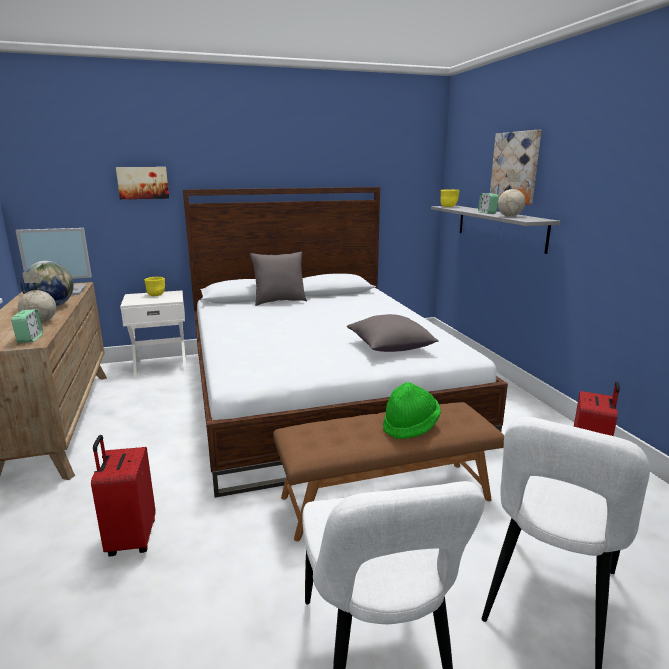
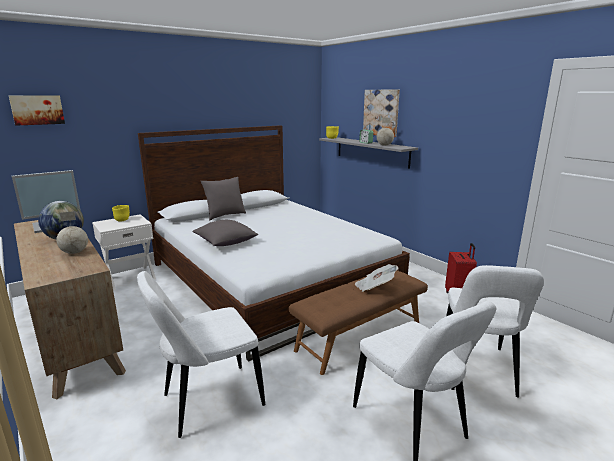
camera: 20 degrees left, 0 degrees up
alarm clock [11,309,43,343] -> none
red suitcase [91,435,155,556] -> white chair [137,271,265,438]
picture [116,167,169,199] -> picture moved to [9,95,65,126]
grey pillow [347,314,439,352] -> grey pillow moved to [192,220,258,246]
green hat [383,382,441,439] -> newspaper [355,264,399,292]

